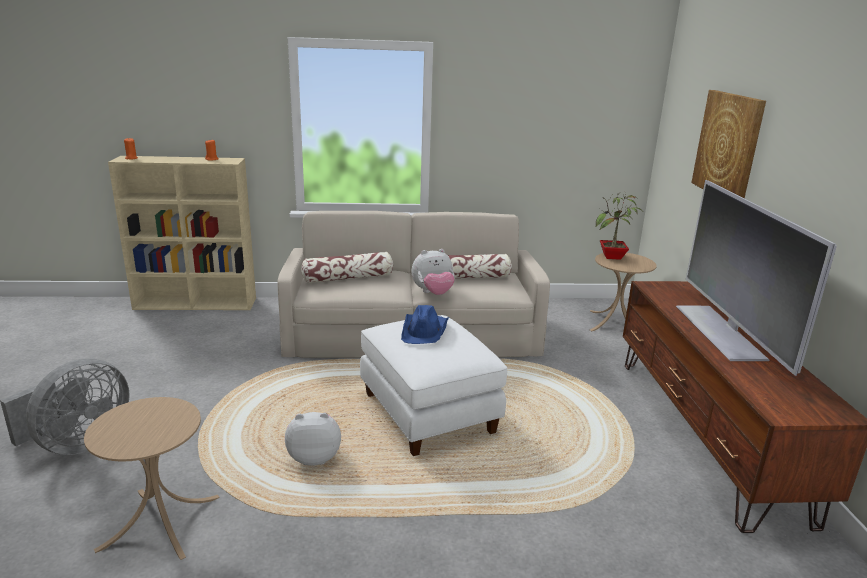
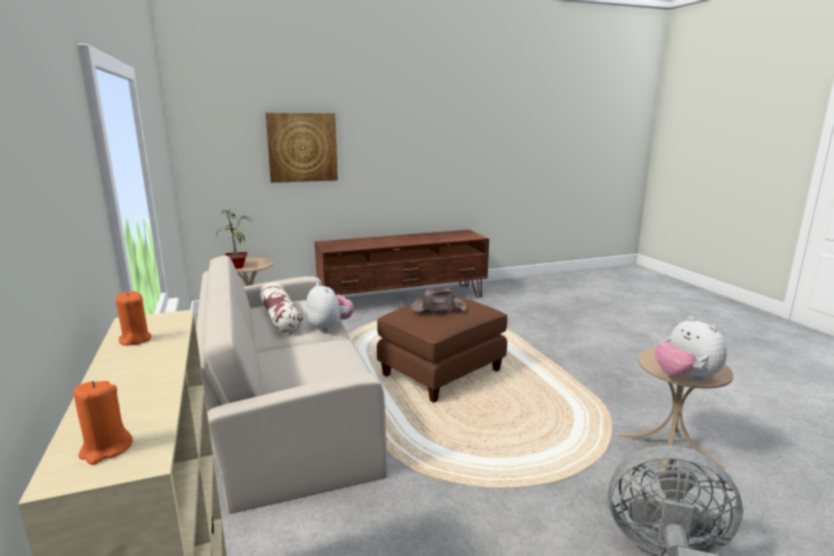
camera: 105 degrees left, 5 degrees down
plush toy [285,412,341,466] -> plush toy moved to [655,316,727,381]
pillow [301,252,393,283] -> none
white ottoman [360,315,507,456] -> brown ottoman [377,296,507,403]
blue hat [401,305,449,344] -> brown hat [411,288,467,313]
television [676,180,837,376] -> none

